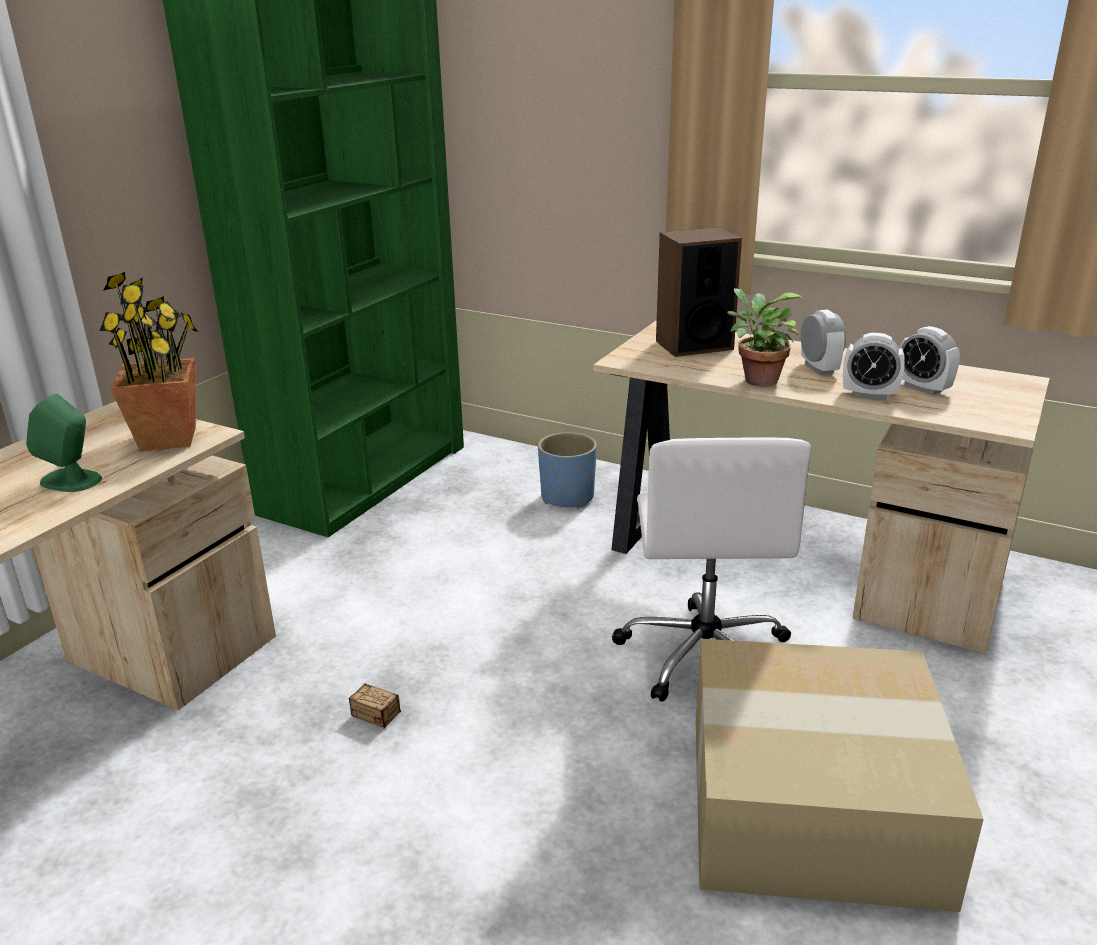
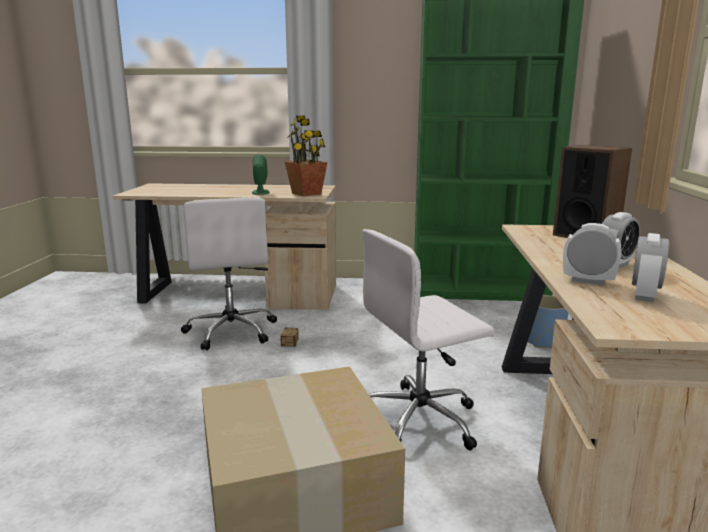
camera: 65 degrees right, 10 degrees down
potted plant [727,288,804,387] -> none
alarm clock [843,333,905,400] -> alarm clock turned 120 degrees clockwise [563,223,621,285]
none -> white office chair [181,198,277,350]

